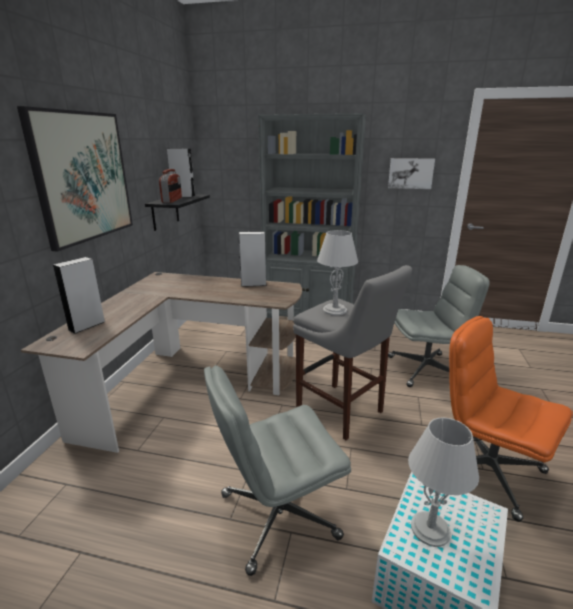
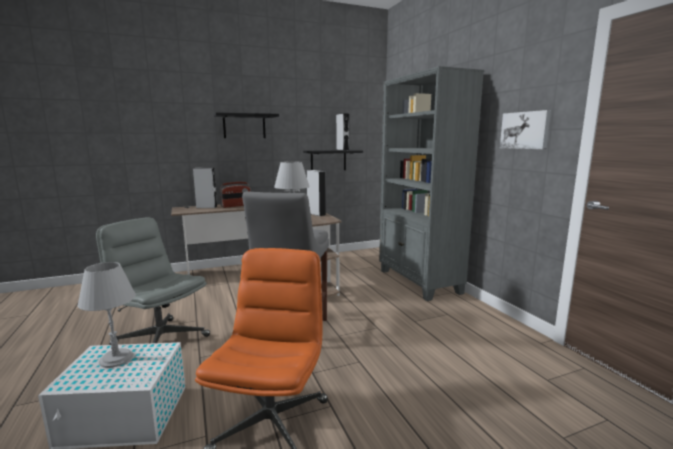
camera: 55 degrees right, 10 degrees down
picture [17,106,133,252] -> black shelf [213,112,279,138]
radio [159,169,182,203] -> radio moved to [219,182,251,208]
grey office chair [388,265,490,387] -> none

